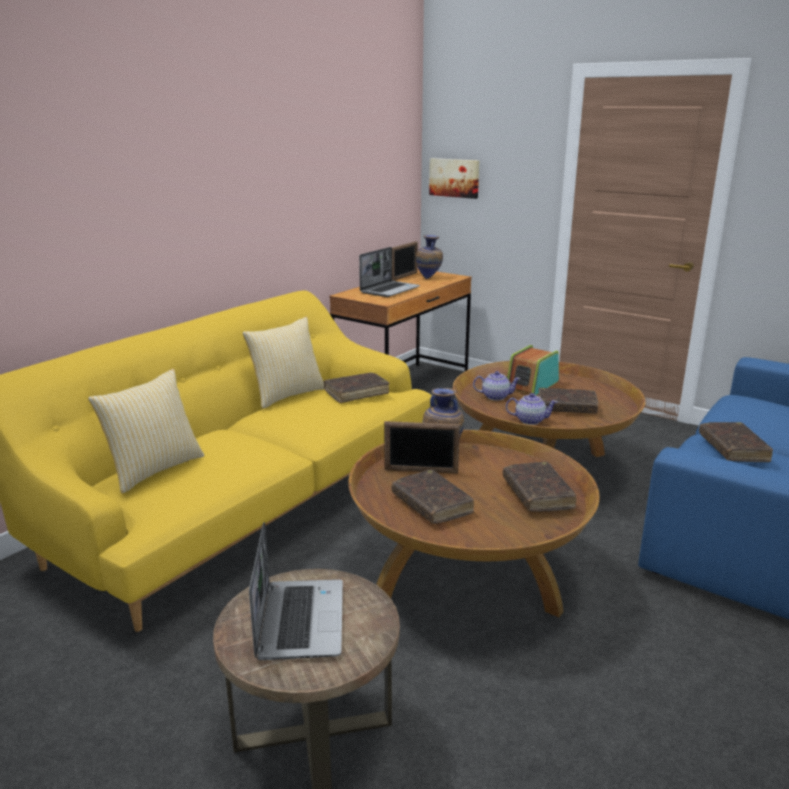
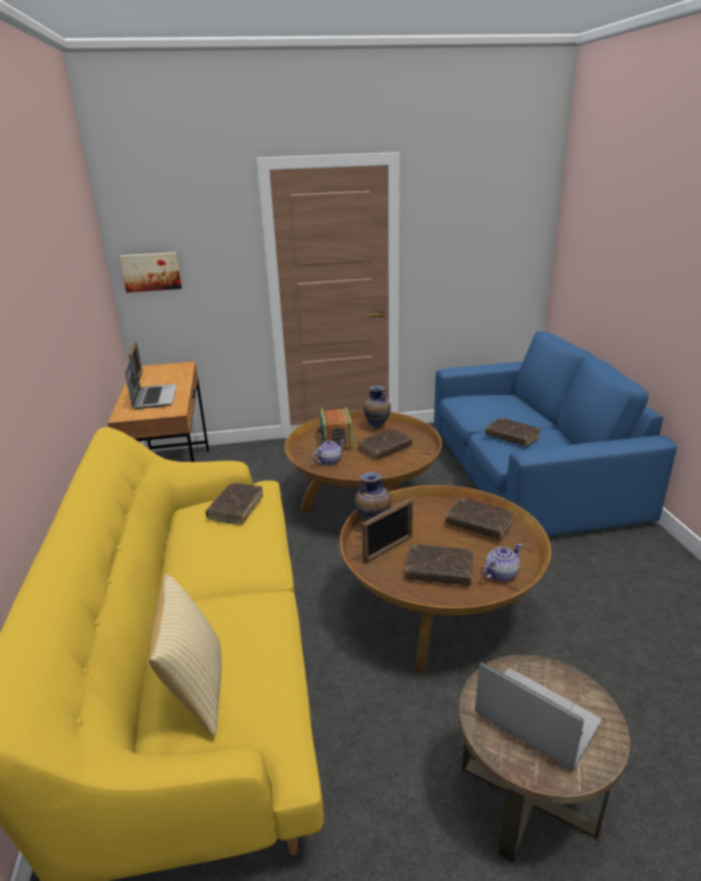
camera: 45 degrees left, 5 degrees up
pillow [242,317,324,409] -> none
vase [416,235,443,279] -> vase moved to [363,386,391,429]
teapot [506,393,557,425] -> teapot moved to [483,544,522,582]

